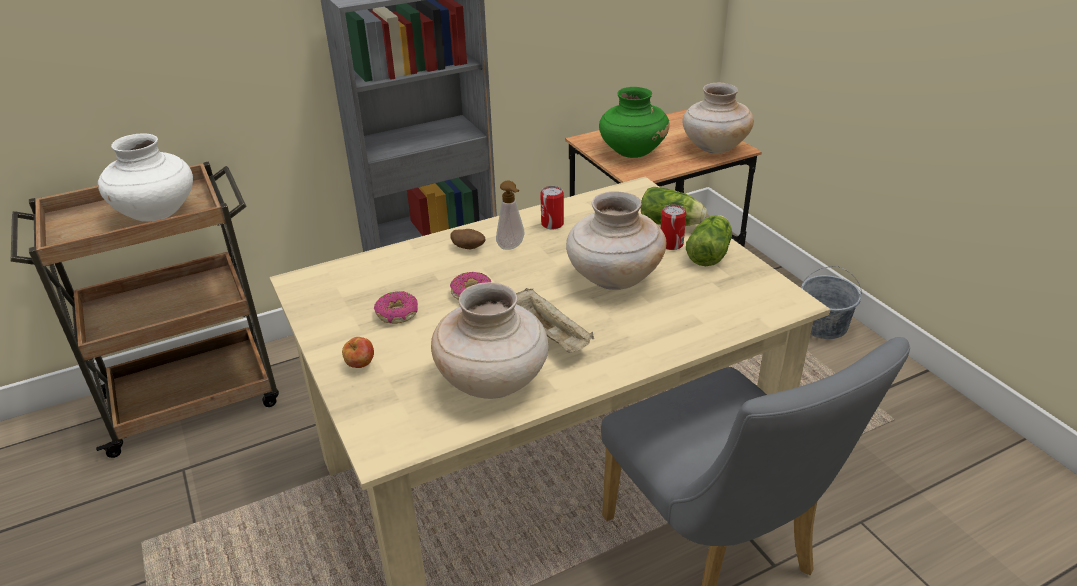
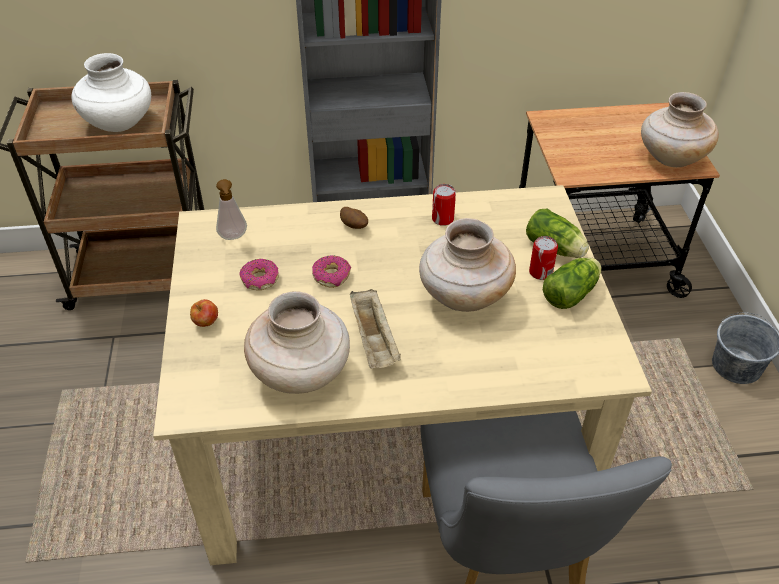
camera: 20 degrees right, 10 degrees up
soap dispenser [496,181,525,250] -> soap dispenser moved to [216,179,247,240]
green vase [599,87,670,158] -> none

